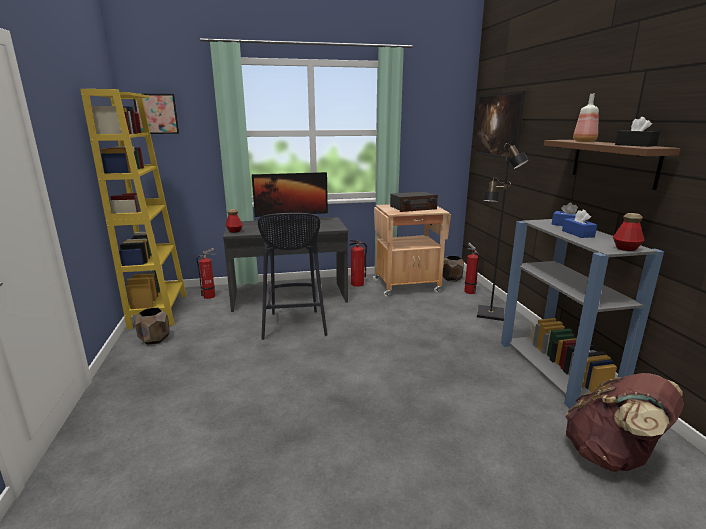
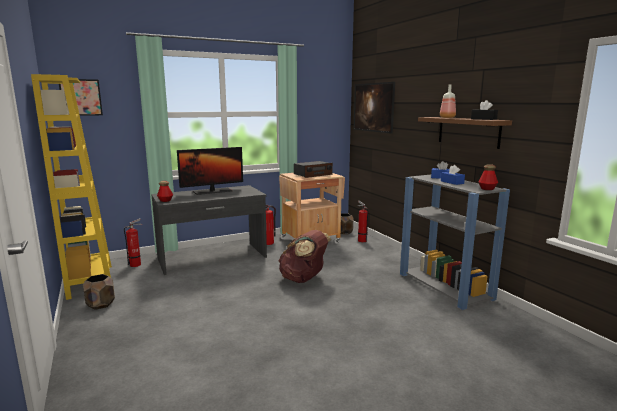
camera: 15 degrees left, 5 degrees down
grey stool [258,213,327,340] -> none
black floor lamp [477,143,529,321] -> none
brown backpack [566,373,684,472] -> brown backpack moved to [279,230,331,283]

